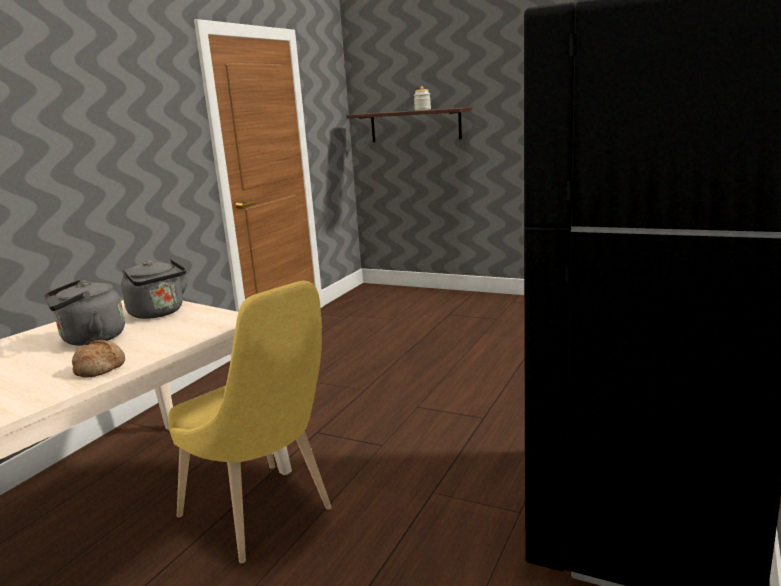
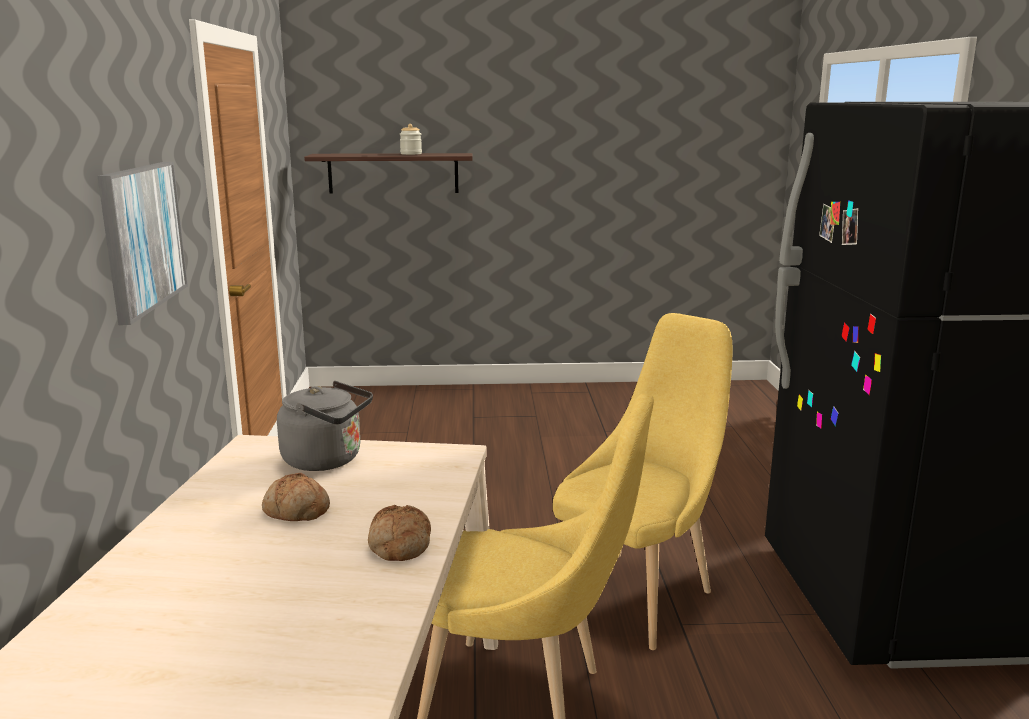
camera: 30 degrees left, 0 degrees up
grey kettle [44,280,125,346] -> bread [262,473,330,521]
none -> picture [98,162,188,325]
none -> yellow chair [553,313,732,650]

